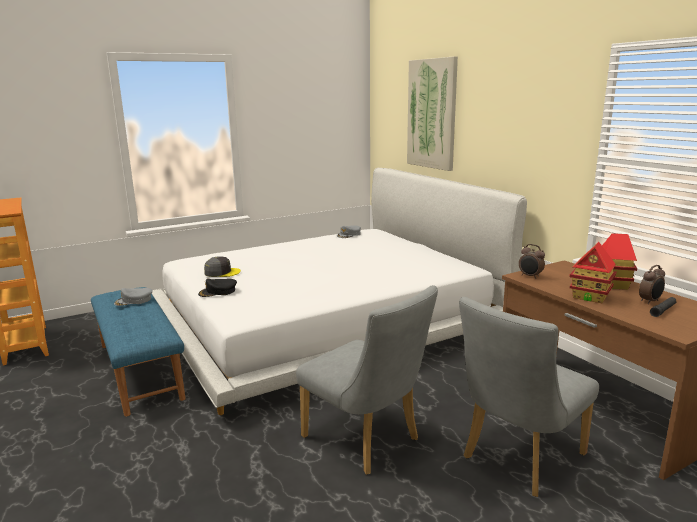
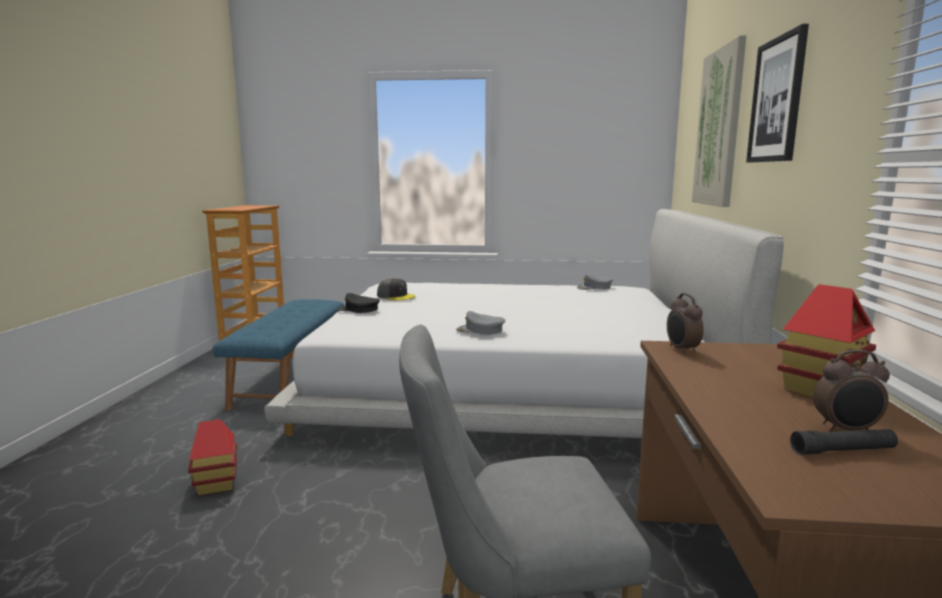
camera: 35 degrees right, 5 degrees down
grey cap [114,288,153,306] -> grey cap moved to [456,311,505,335]
grey chair [296,285,438,475] -> none
toy house [569,242,617,303] -> toy house moved to [188,419,237,495]
none -> picture [746,24,809,162]

